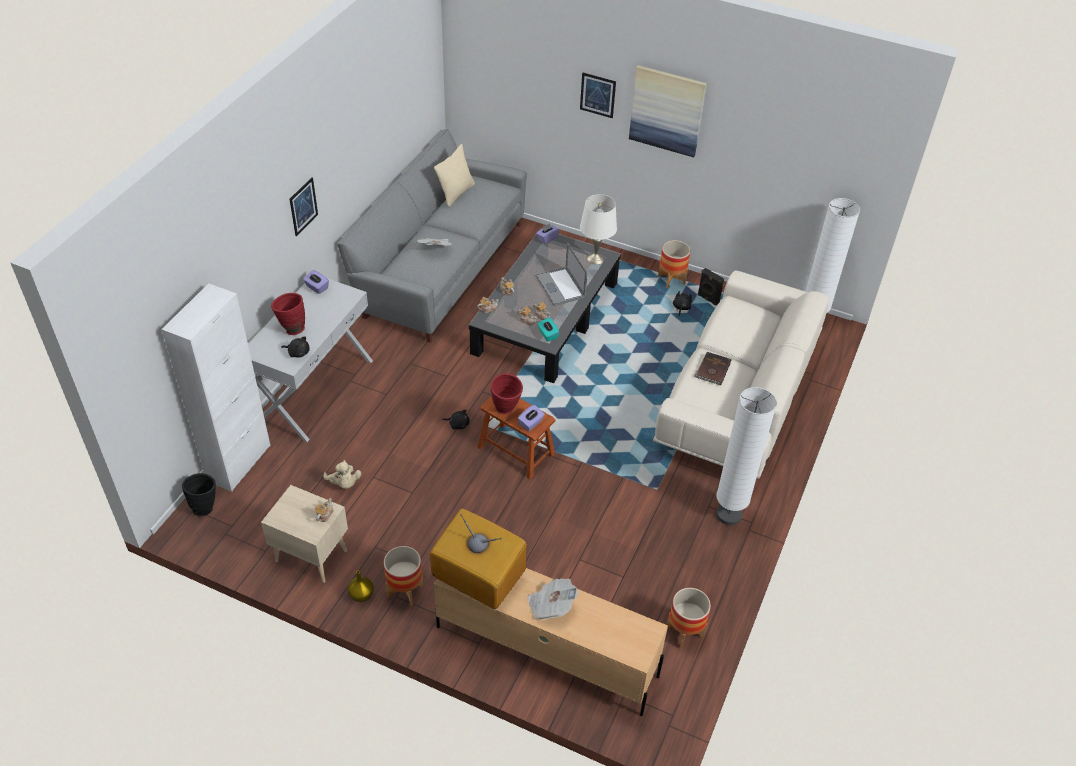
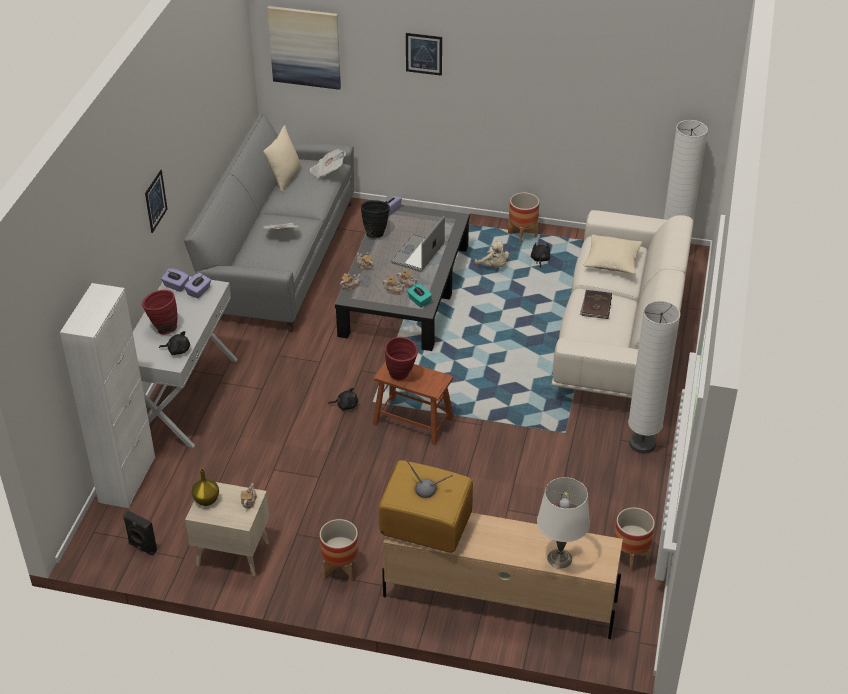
camera: 10 degrees left, 5 degrees down
black vase [182,473,216,516] -> black vase moved to [361,200,390,238]
beige plush toy [323,460,361,489] -> beige plush toy moved to [475,241,509,268]
yellow vase [348,571,374,602] -> yellow vase moved to [192,469,219,506]
purple tissue box [518,405,545,431] -> purple tissue box moved to [184,273,211,299]
newspaper [527,579,578,620] -> newspaper moved to [309,149,346,179]
laptop [536,242,587,306] -> laptop turned 60 degrees clockwise [391,216,445,272]
white table lamp [580,194,617,265] -> white table lamp moved to [537,477,590,569]
picture [629,65,707,158] -> picture moved to [267,6,341,90]
black speaker [698,268,724,305] -> black speaker moved to [123,511,157,556]
none -> beige pillow [584,235,642,274]

